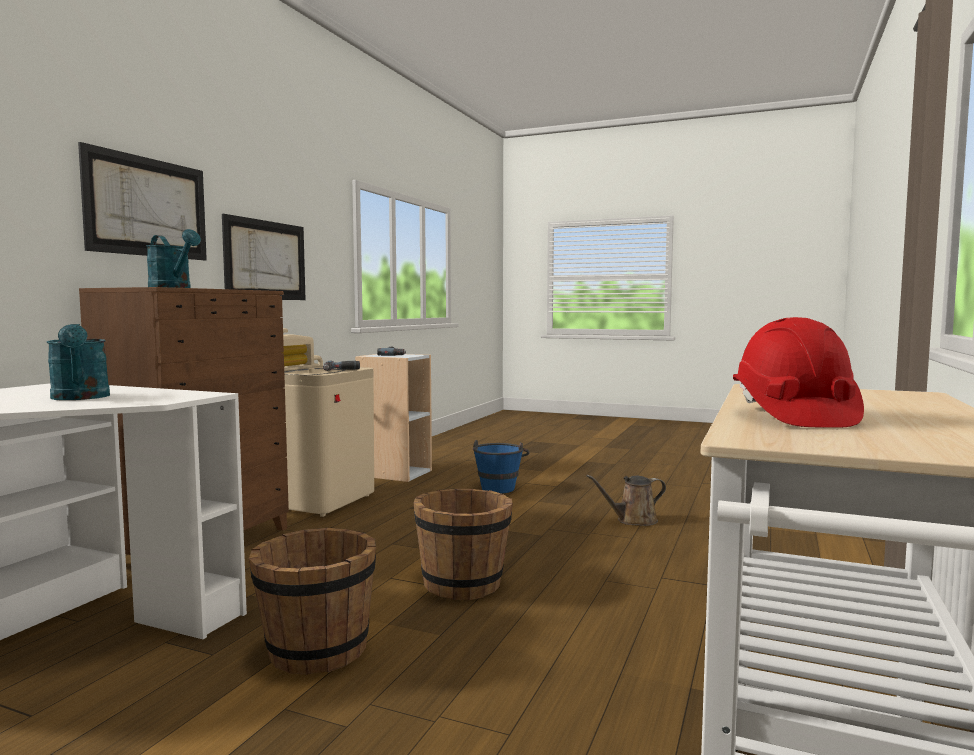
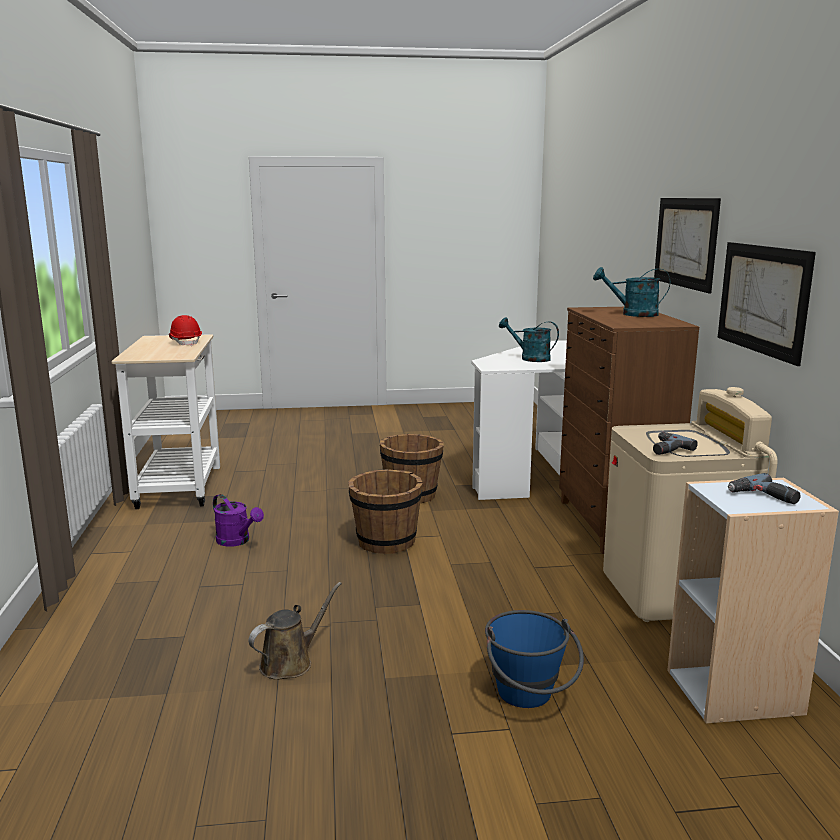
camera: 150 degrees right, 10 degrees up
none -> purple watering can [213,494,264,547]

